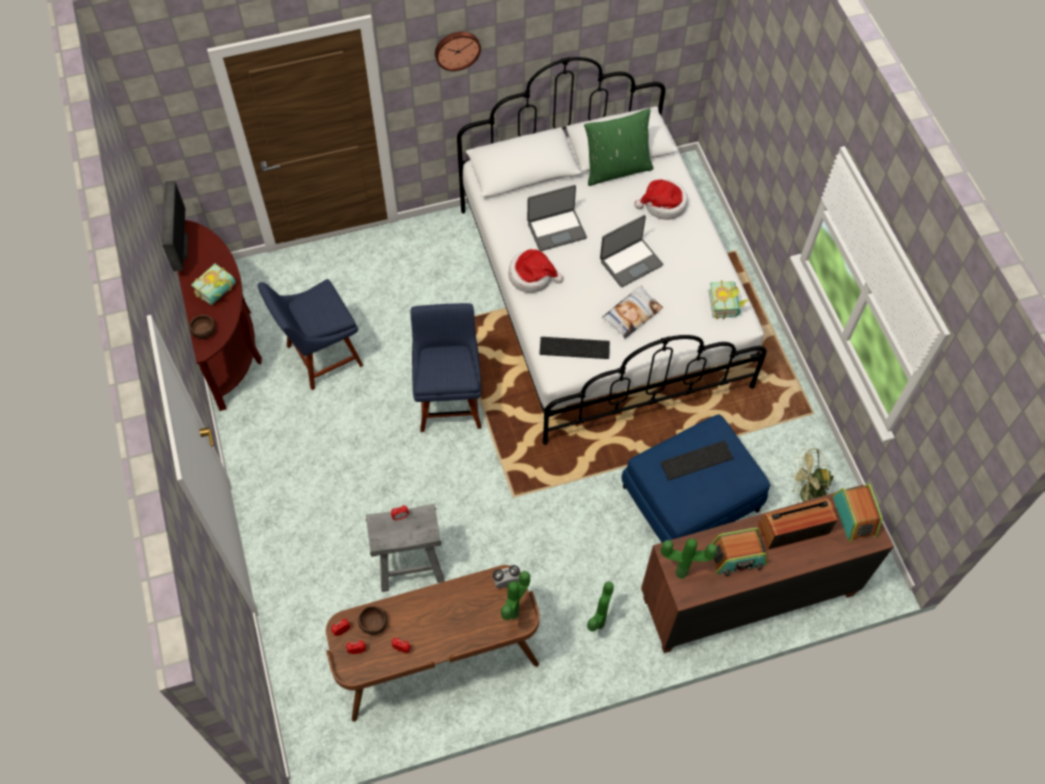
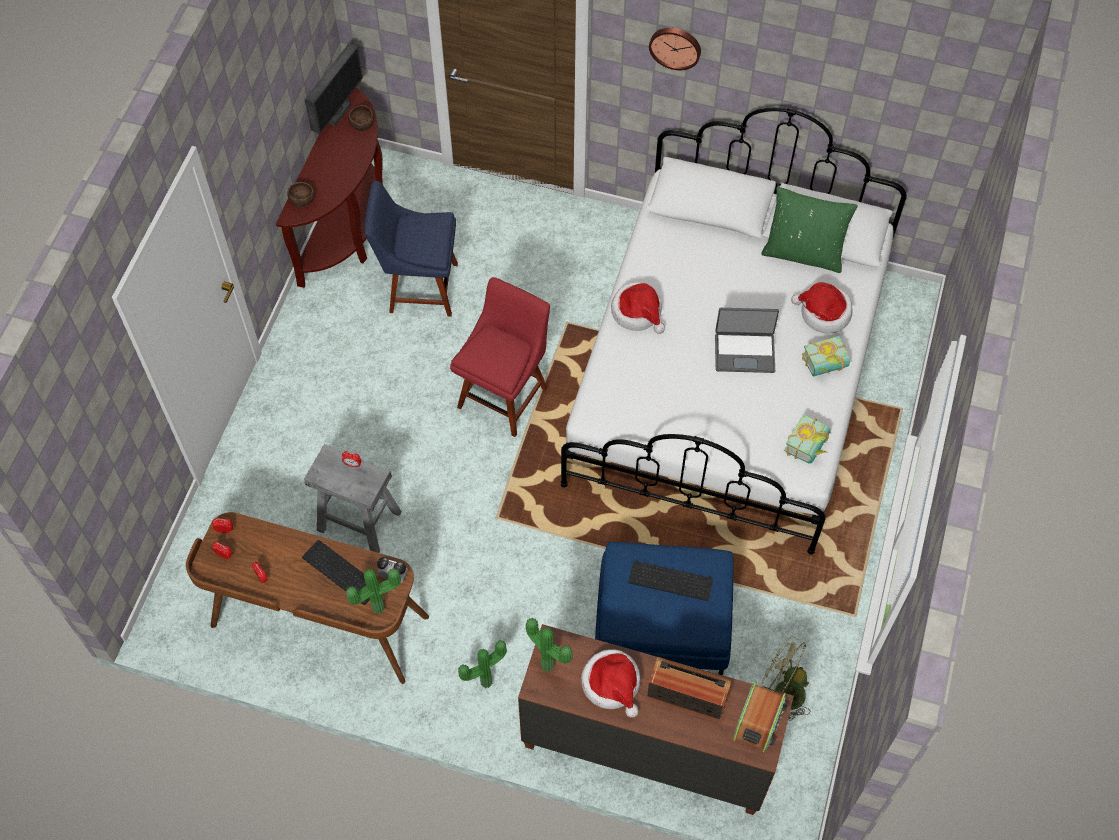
camera: 35 degrees right, 0 degrees up
book [191,264,236,305] -> book moved to [802,336,850,377]
brown bowl [358,606,387,635] -> brown bowl moved to [348,105,374,131]
blue chair [411,303,482,432] -> red chair [450,277,550,437]
laptop [527,185,587,251] -> none
keyboard [539,337,610,359] -> keyboard moved to [302,540,370,605]
pillow [602,285,663,339] -> none
radio [711,528,767,576] -> hat [581,649,640,718]

